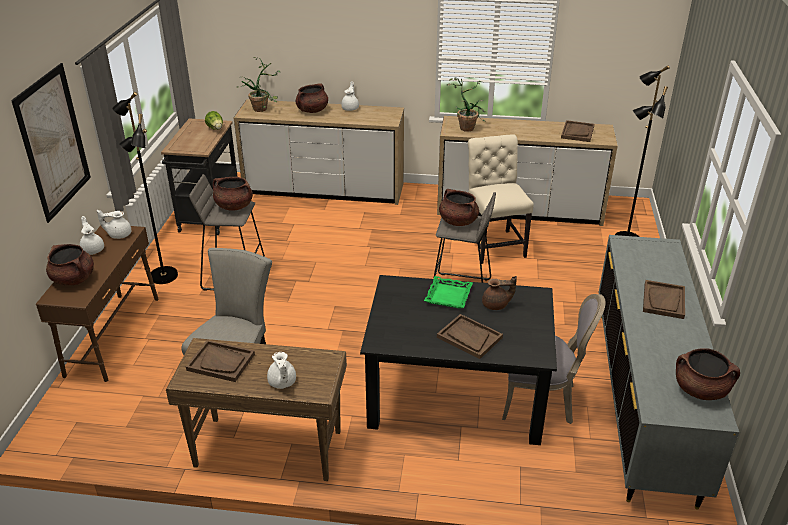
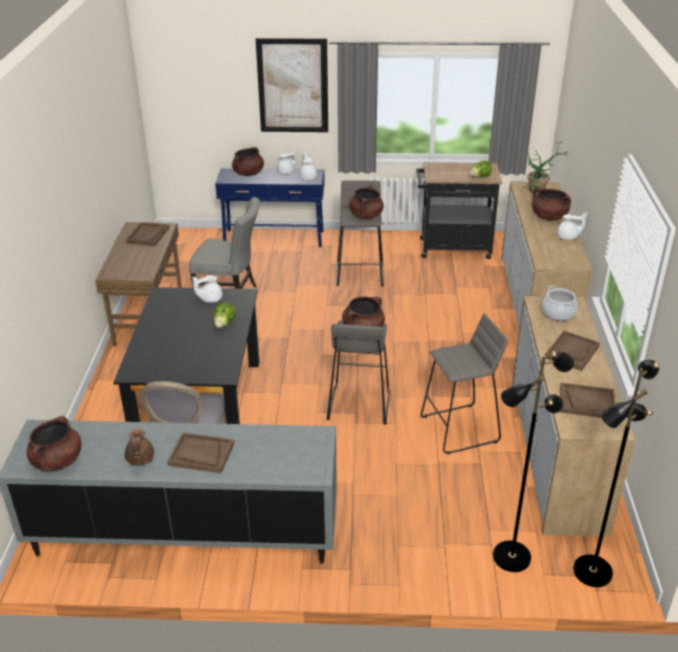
camera: 85 degrees right, 0 degrees up
brown console table [36,225,159,382] -> blue console table [215,168,325,247]
black floor lamp [112,92,178,284] -> black floor lamp moved to [573,360,659,587]
white teapot [267,352,296,389] -> white teapot moved to [192,275,223,303]
green tray [424,276,473,309] -> lettuce [213,302,236,328]
brown tray [437,314,503,359] -> brown tray moved to [545,331,600,371]
potted plant [447,77,487,132] -> cooking pot [542,286,577,321]
beige chair [468,134,534,264] -> grey stool [421,314,508,454]
brown teapot [482,276,517,310] -> brown teapot moved to [125,429,154,466]

